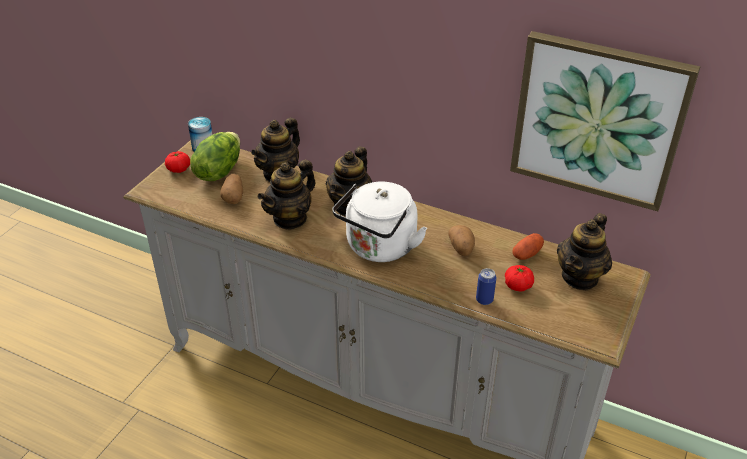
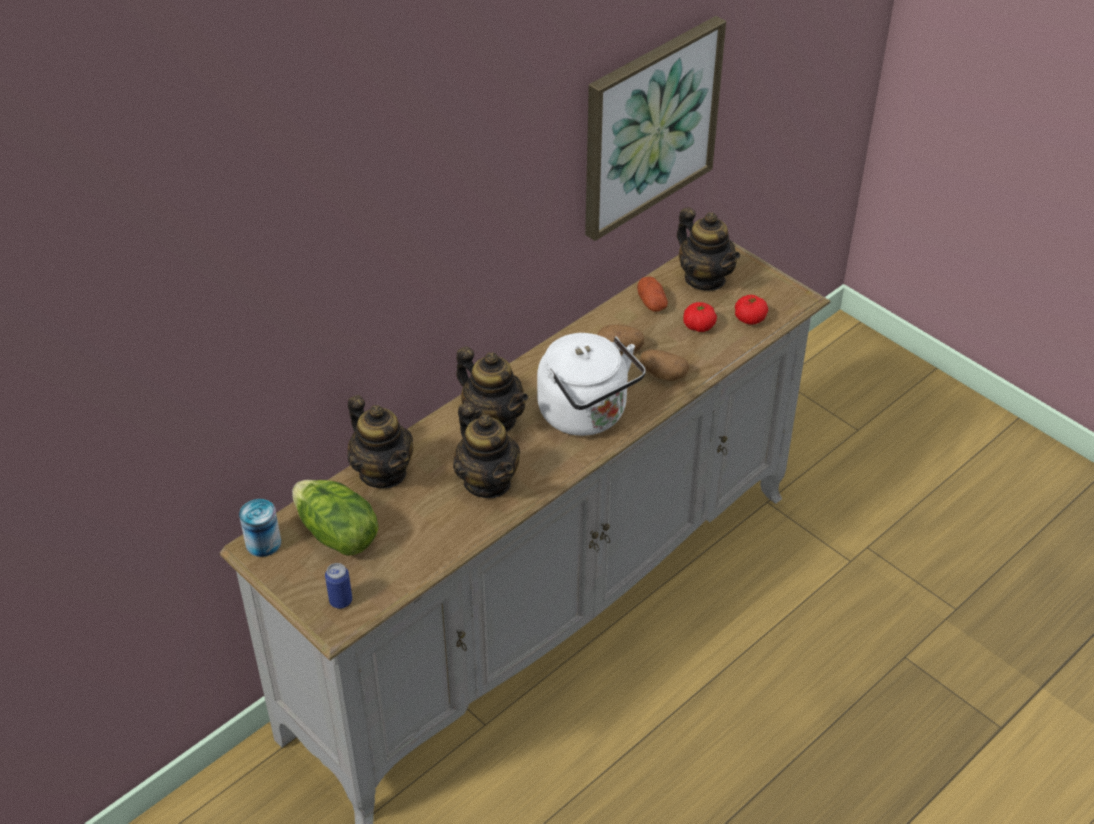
camera: 70 degrees left, 5 degrees up
tomato [165,151,190,173] -> tomato moved to [735,295,768,325]
potato [220,174,243,204] -> potato moved to [640,349,689,381]
can [476,268,497,305] -> can moved to [325,563,352,609]

